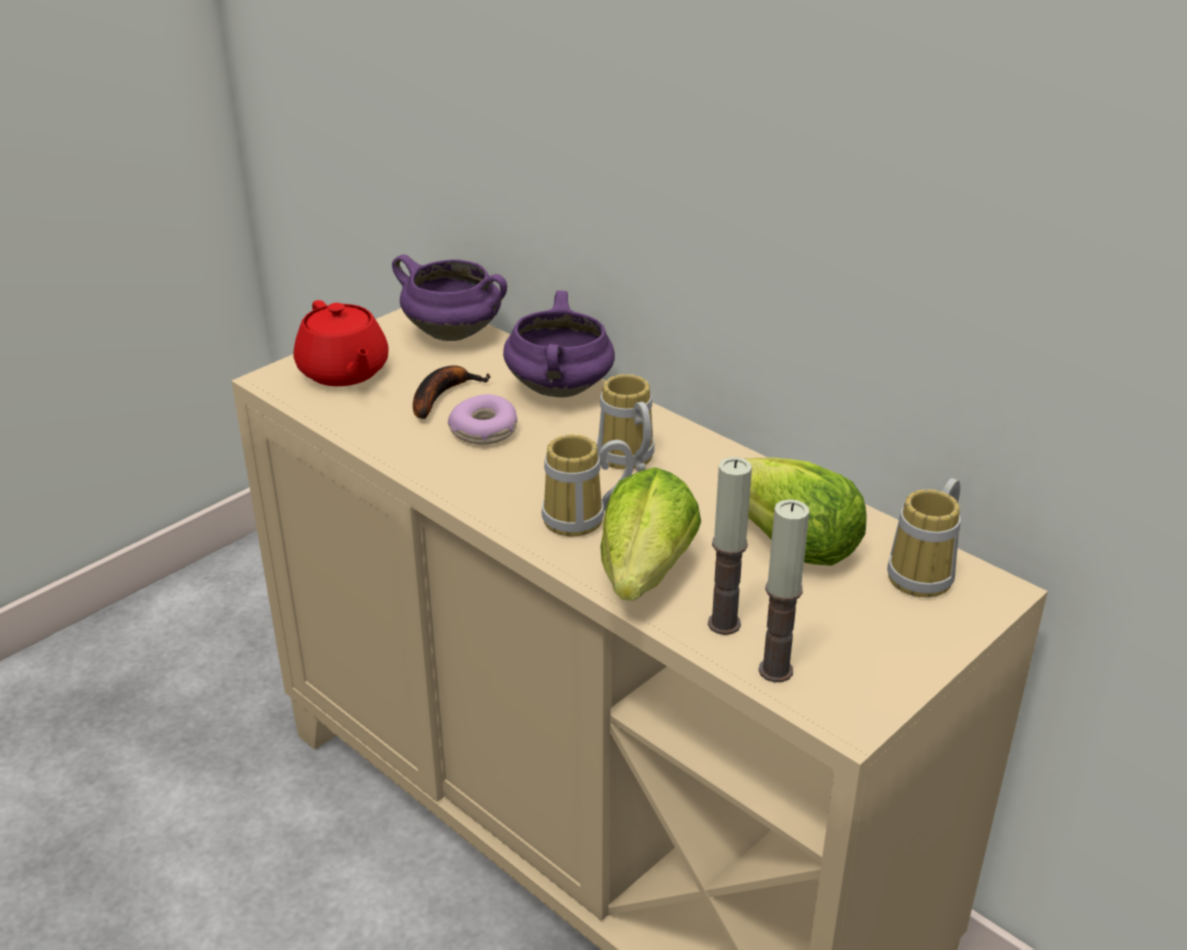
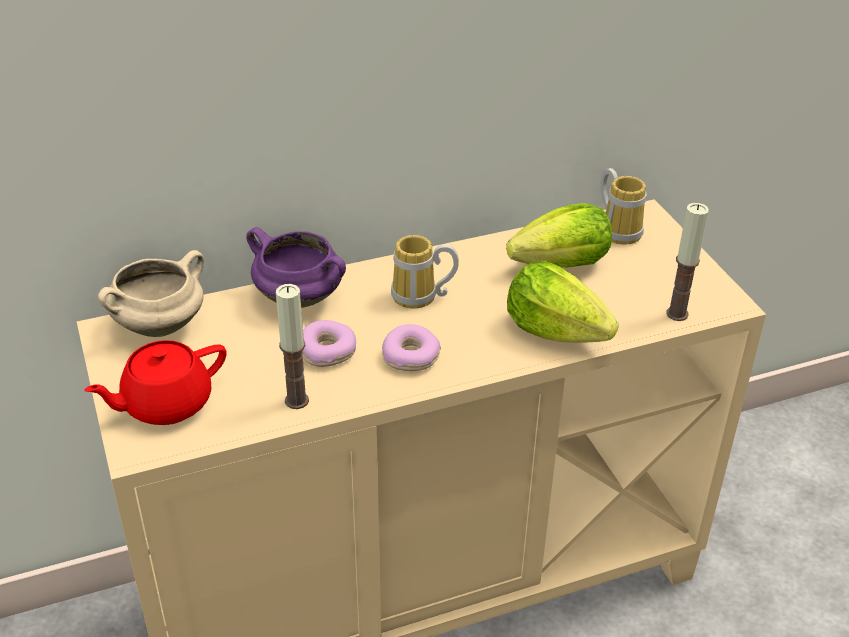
camera: 65 degrees left, 5 degrees up
red teapot [293,300,389,386] -> red teapot turned 150 degrees clockwise [84,340,227,425]
purple cooking pot [392,254,507,341] -> beige cooking pot [98,250,204,337]
banana [413,365,491,419] -> none
mug [542,434,634,536] -> none
candle [708,457,752,635] -> candle moved to [276,284,309,409]
none -> donut [382,324,441,371]

